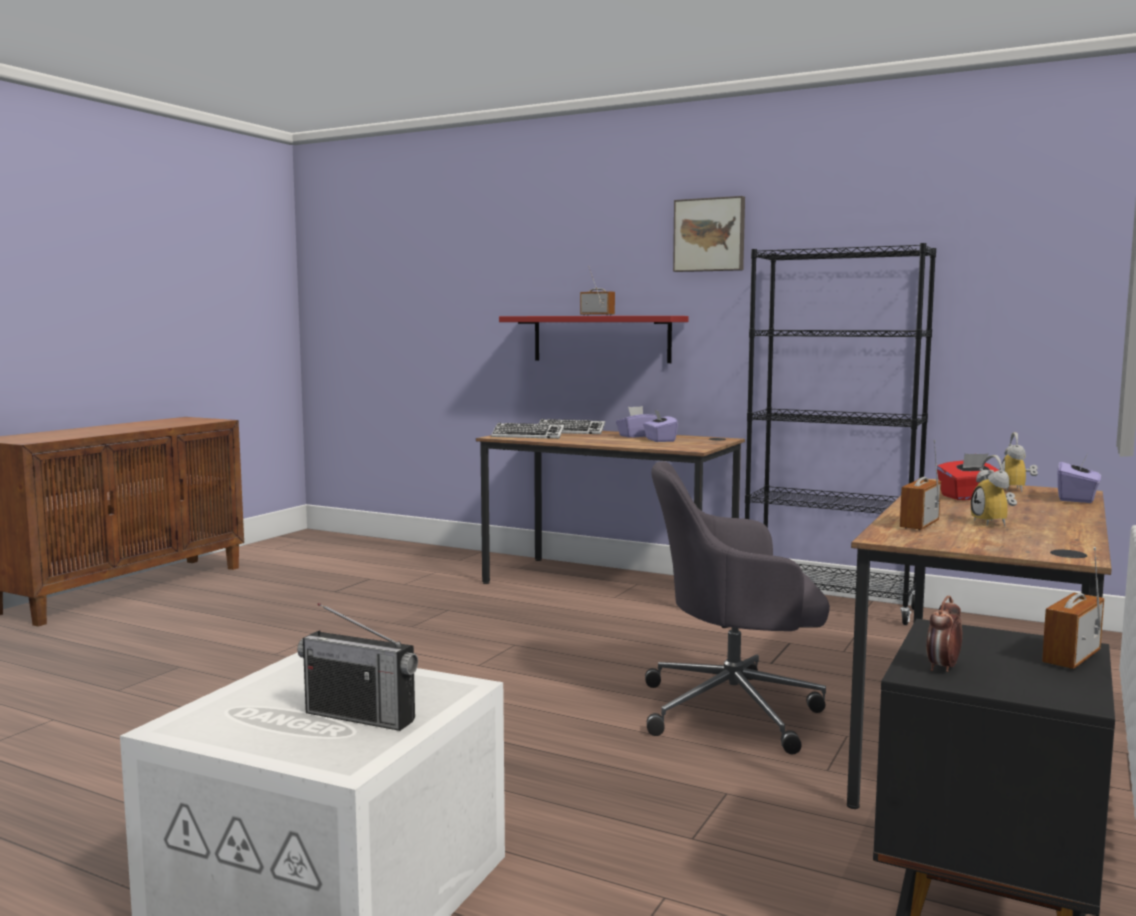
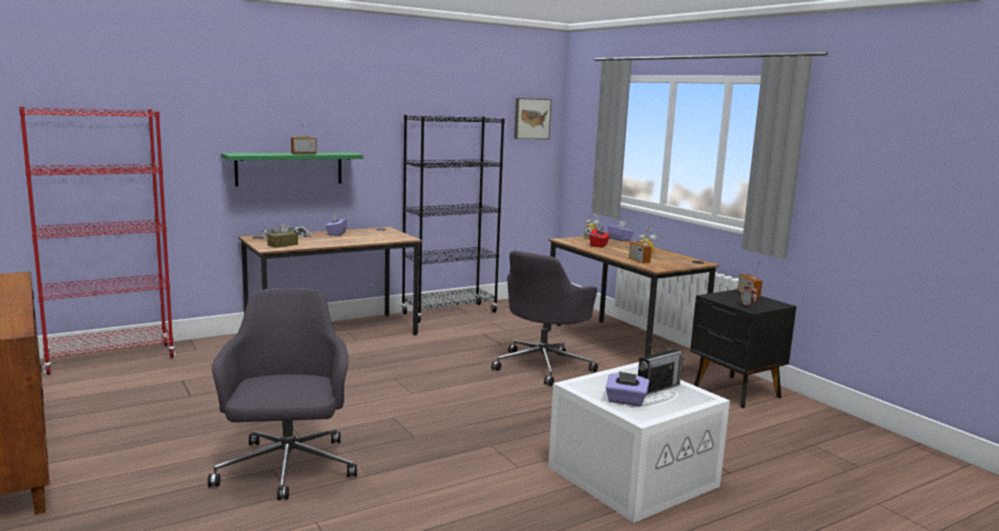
camera: 60 degrees left, 5 degrees up
keyboard [491,423,564,439] -> brown tissue box [267,223,298,248]
red shelf [499,316,689,363] -> green shelf [221,152,363,186]
purple tissue box [643,409,678,442] -> purple tissue box moved to [606,371,649,406]
picture [673,196,745,272] -> picture moved to [514,98,552,139]
none -> red bookcase [19,107,175,375]
none -> grey office chair [208,288,357,500]

